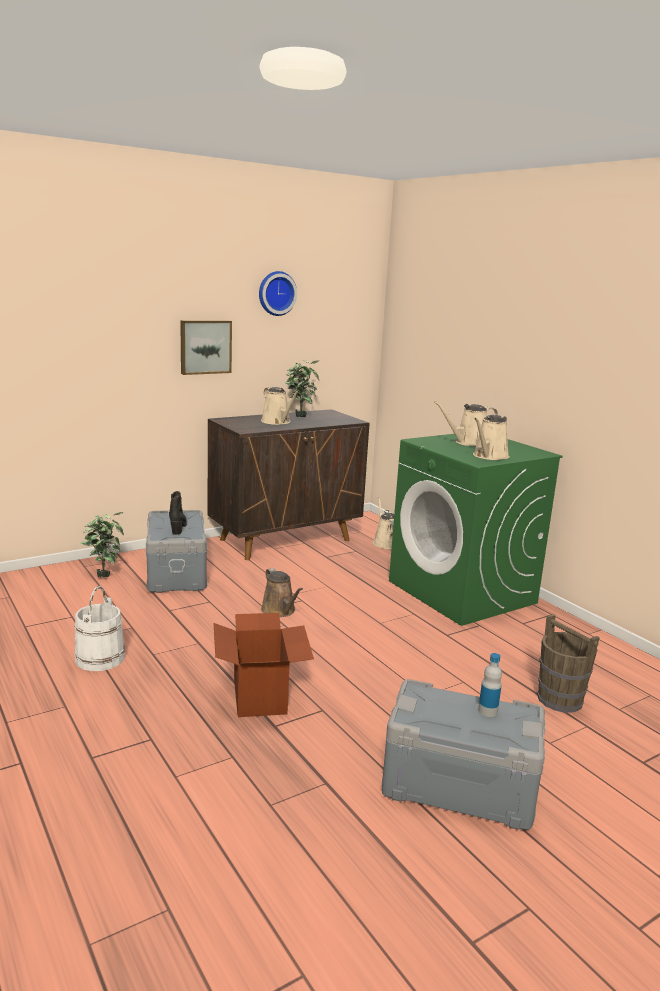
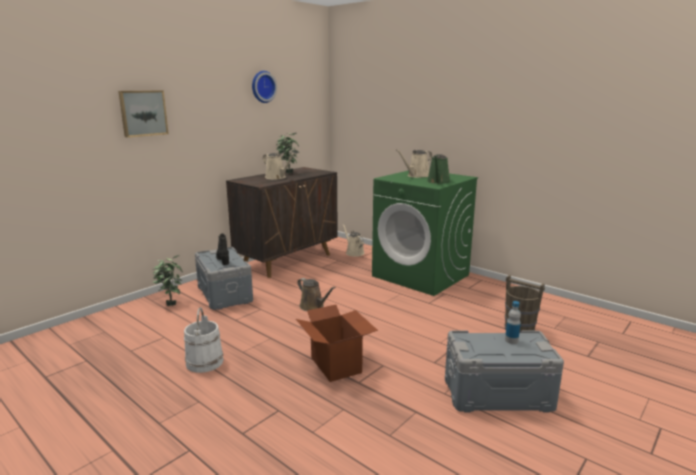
camera: 15 degrees left, 0 degrees up
picture [180,320,232,375] -> picture moved to [118,90,169,138]
beige watering can [473,415,510,460] -> green watering can [427,154,451,184]

